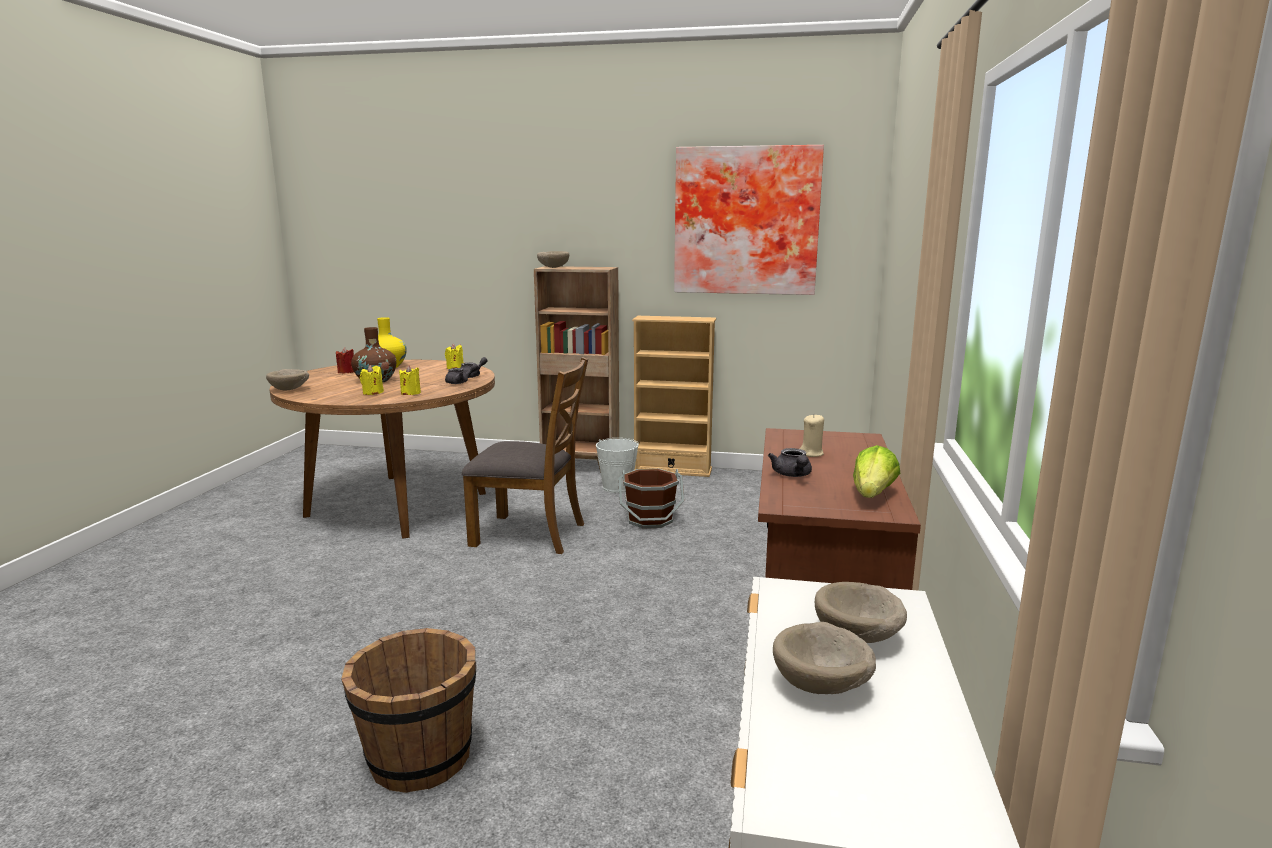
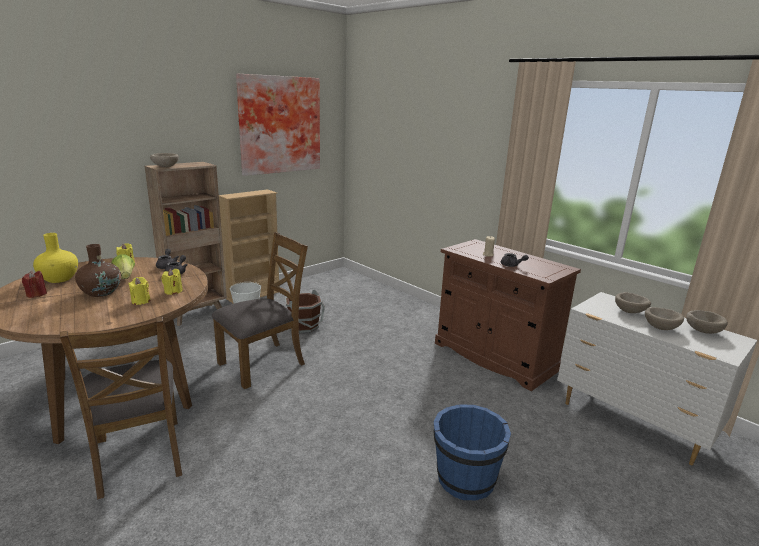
camera: 55 degrees left, 5 degrees up
beige bowl [266,369,309,390] -> beige bowl moved to [686,310,728,334]
brown bucket [341,628,477,793] -> blue bucket [434,404,511,501]
lettuce [853,445,900,498] -> lettuce moved to [112,254,135,279]
none -> brown chair [60,317,182,499]

